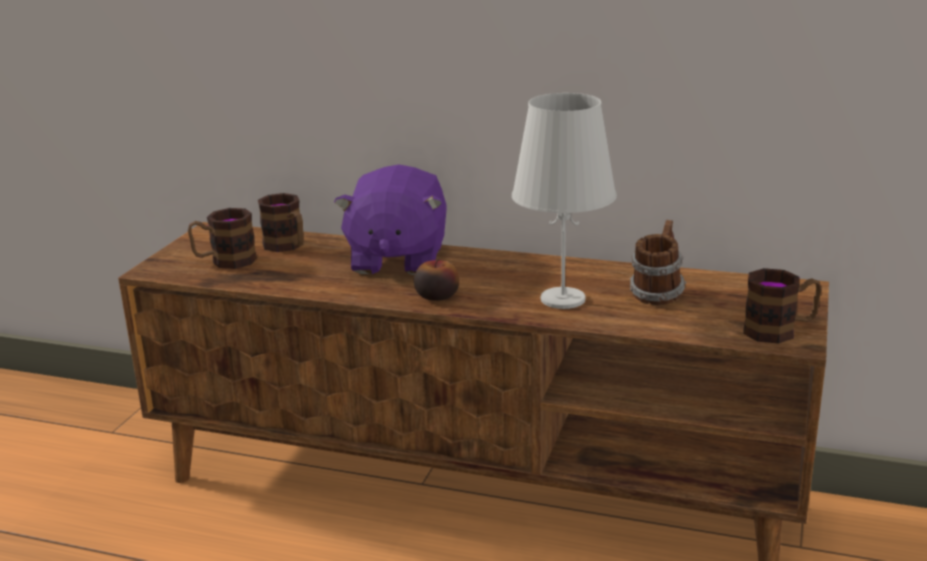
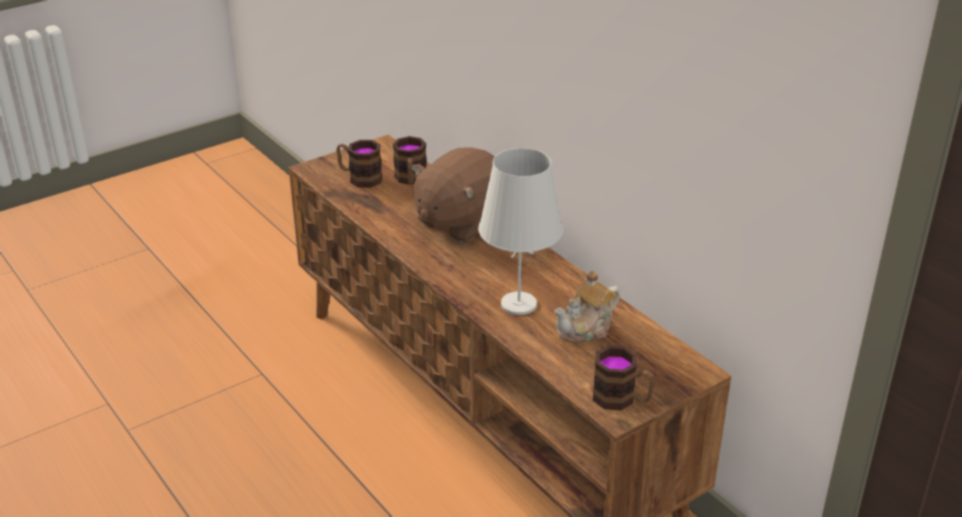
camera: 35 degrees right, 10 degrees up
purple plush toy [334,165,446,275] -> brown plush toy [411,147,495,243]
apple [414,259,459,301] -> none
mug [630,220,686,305] -> teapot [554,271,620,343]

